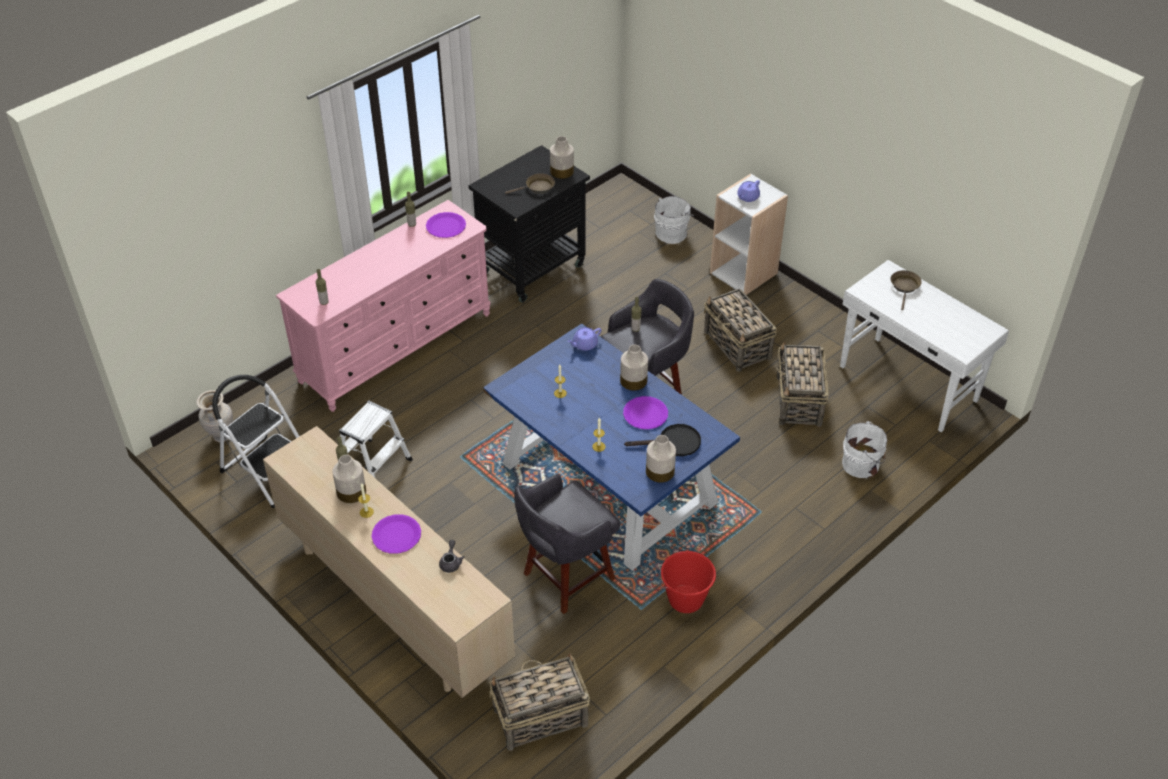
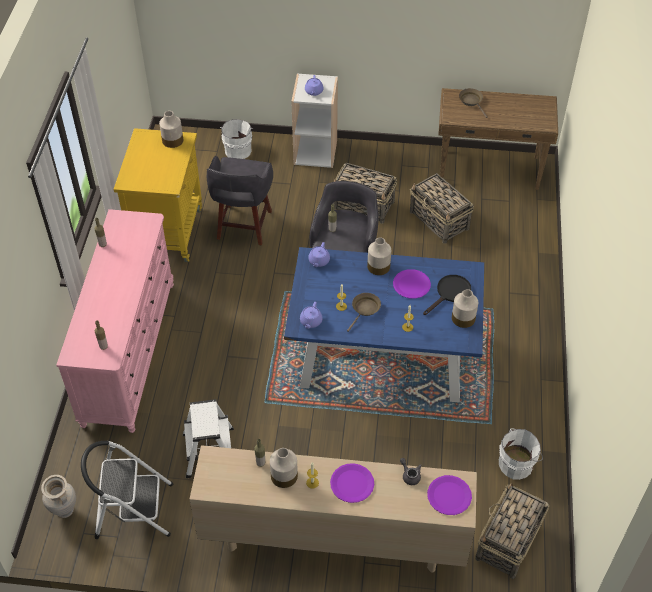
camera: 40 degrees left, 5 degrees up
purple plate [426,212,466,238] -> purple plate moved to [427,475,472,515]
black cart [468,145,590,303] -> yellow cart [113,128,202,262]
brown frying pan [505,173,555,194] -> brown frying pan moved to [347,293,381,332]
grey stool [514,474,620,614] -> grey stool moved to [206,156,273,246]
red bucket [660,551,716,613] -> none
white console table [840,260,1009,432] -> brown console table [438,88,558,190]
white bucket [842,421,887,478] -> white bucket moved to [499,428,543,480]
none -> purple teapot [300,302,323,329]

